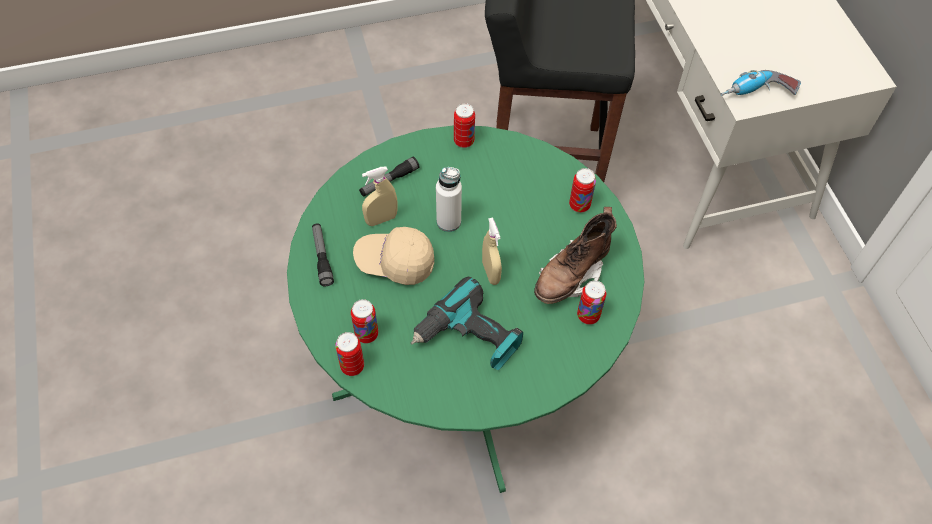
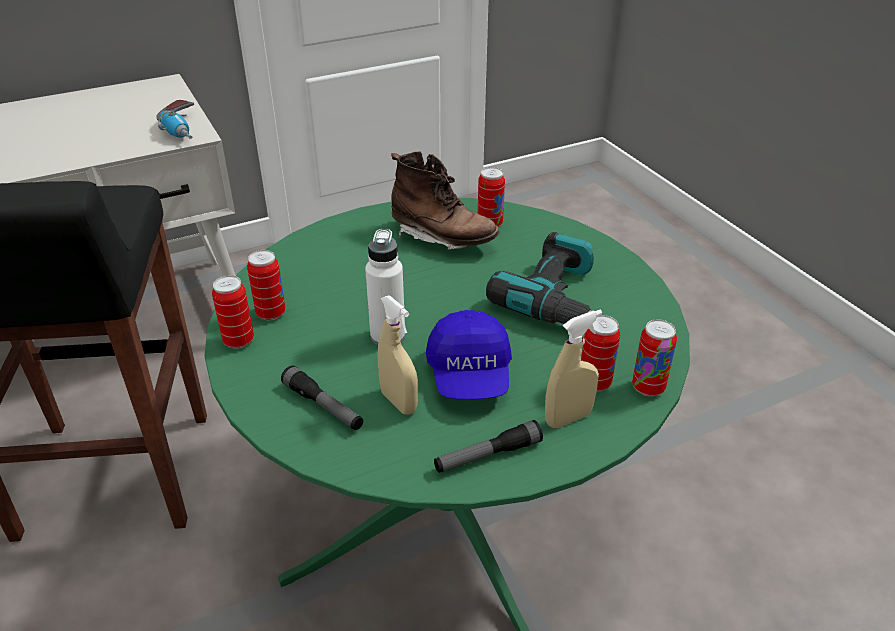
camera: 100 degrees left, 20 degrees down
beige cap [353,227,434,285] -> blue cap [426,310,512,400]
beige spray bottle [482,217,502,285] -> beige spray bottle moved to [545,310,602,428]
can [569,168,596,213] -> can moved to [247,250,286,321]

